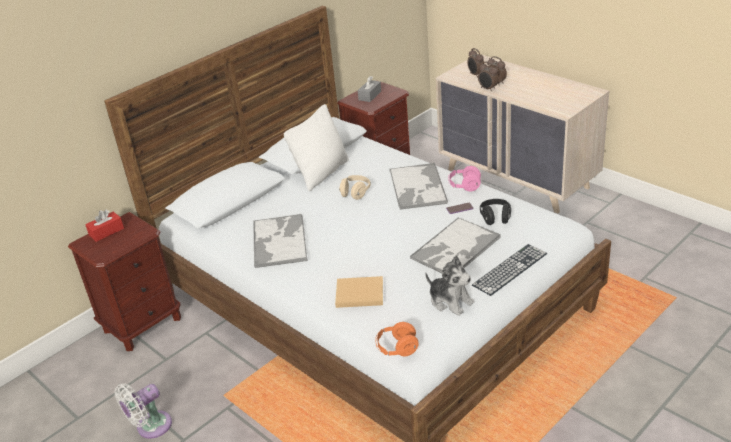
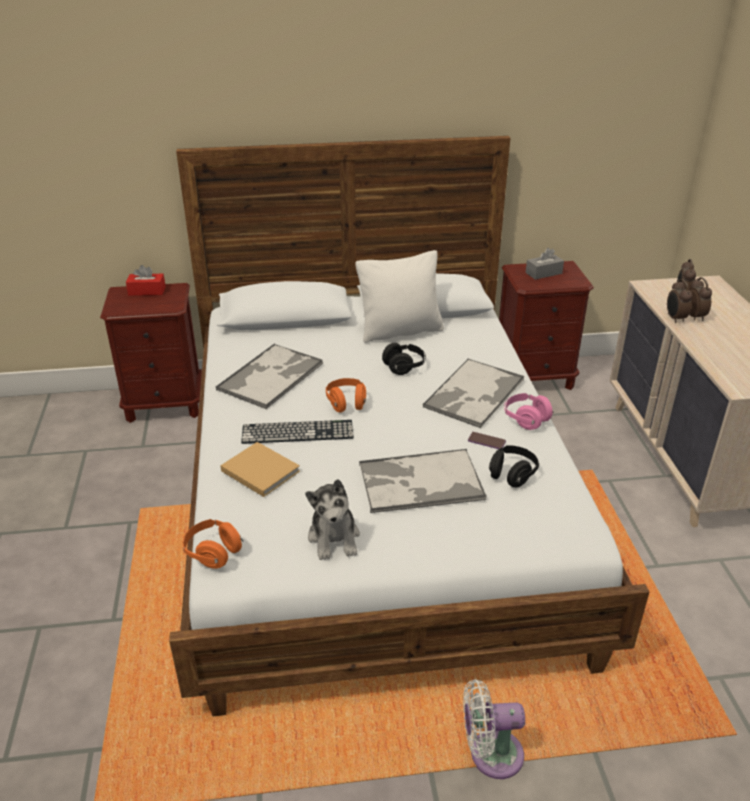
camera: 35 degrees right, 0 degrees up
white fan [115,383,172,438] -> white fan moved to [463,679,525,779]
beige headphones [339,175,371,200] -> black headphones [382,343,426,375]
keyboard [472,244,547,296] -> keyboard moved to [241,420,354,444]
none -> orange headphones [326,378,366,413]

